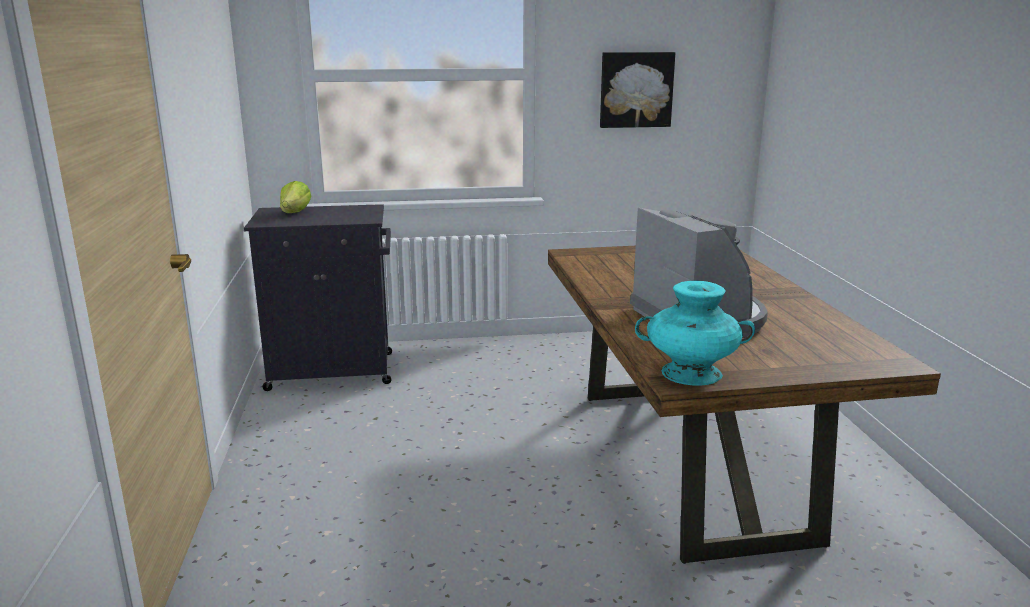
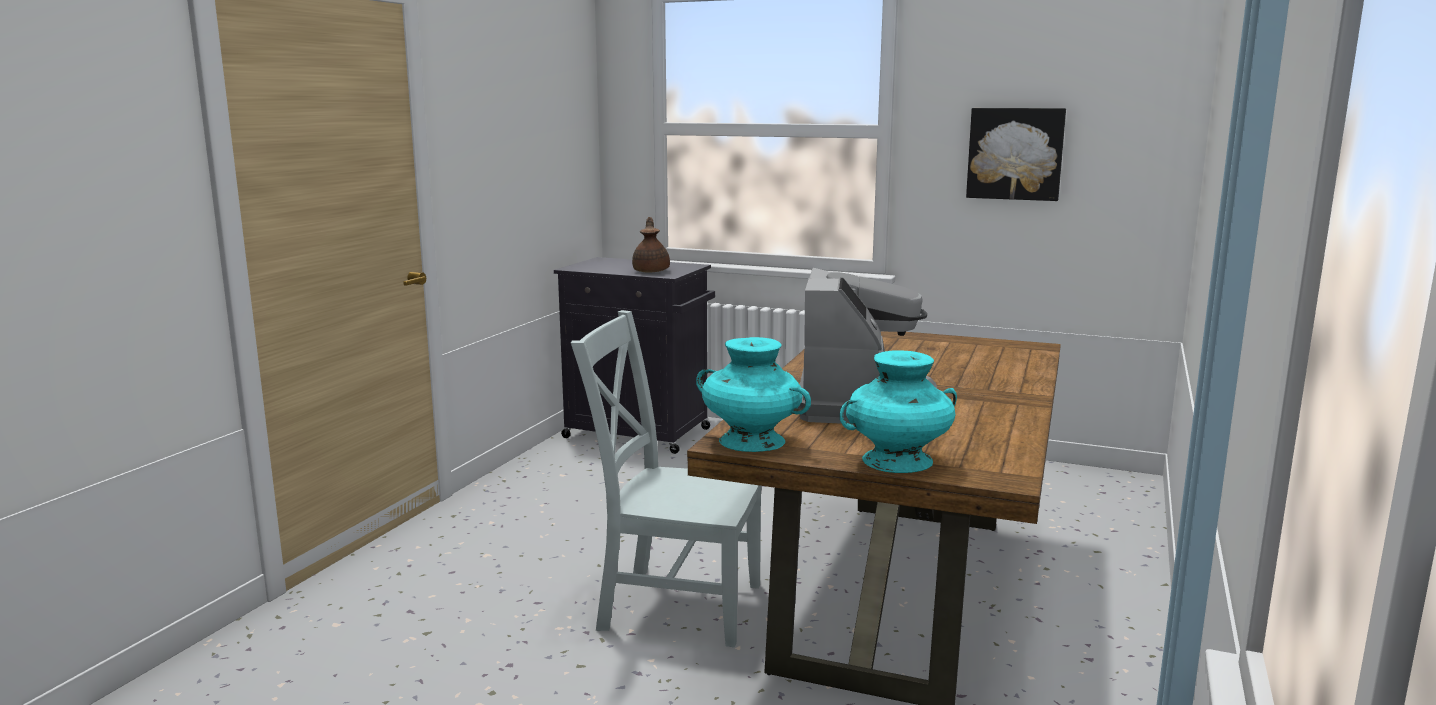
camera: 30 degrees right, 5 degrees down
lettuce [280,181,312,213] -> none
none -> grey chair [571,310,761,647]
none -> brown teapot [632,217,670,273]
none -> turquoise vase [840,350,957,473]

